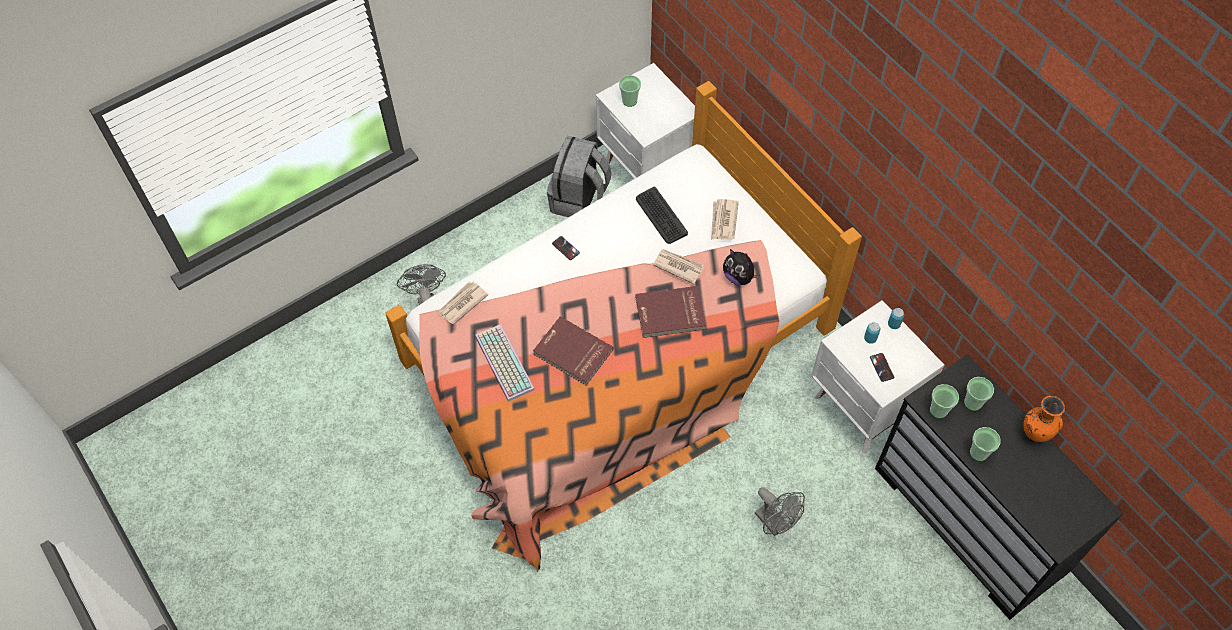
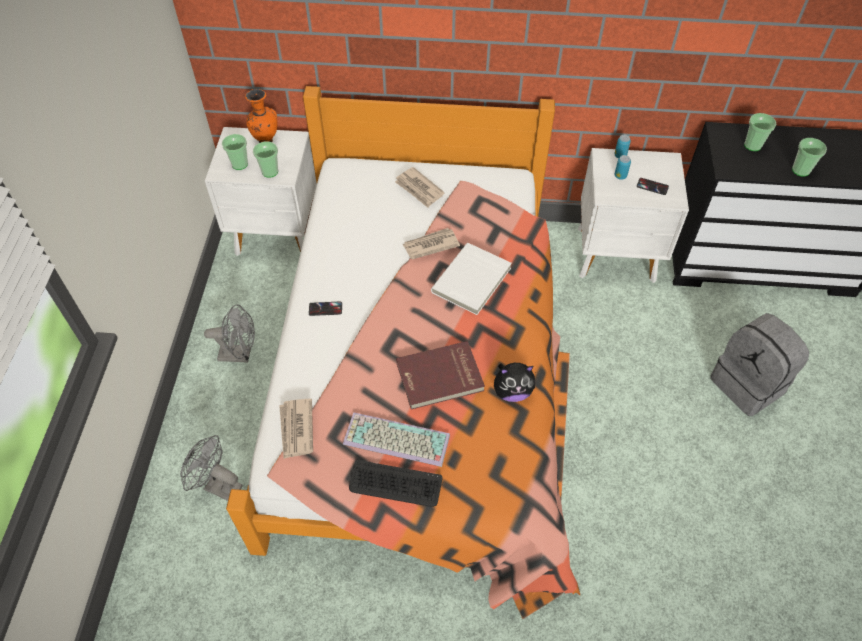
camera: 50 degrees left, 5 degrees down
grey backpack [547,136,612,217] -> grey backpack moved to [710,313,809,416]
red book [635,286,706,338] -> white book [431,243,512,315]
keyboard [636,187,688,244] -> keyboard moved to [349,460,442,507]
plush toy [723,249,760,285] -> plush toy moved to [494,363,535,402]
grey fan [755,487,805,536] -> grey fan moved to [204,304,255,363]
cup [930,384,959,418] -> cup moved to [253,141,278,178]
orange vase [1023,396,1065,442] -> orange vase moved to [245,89,277,143]

